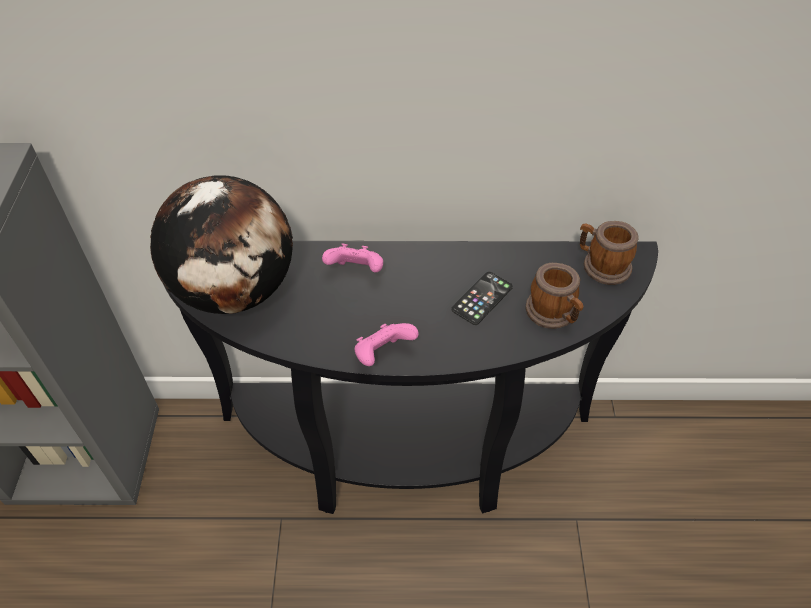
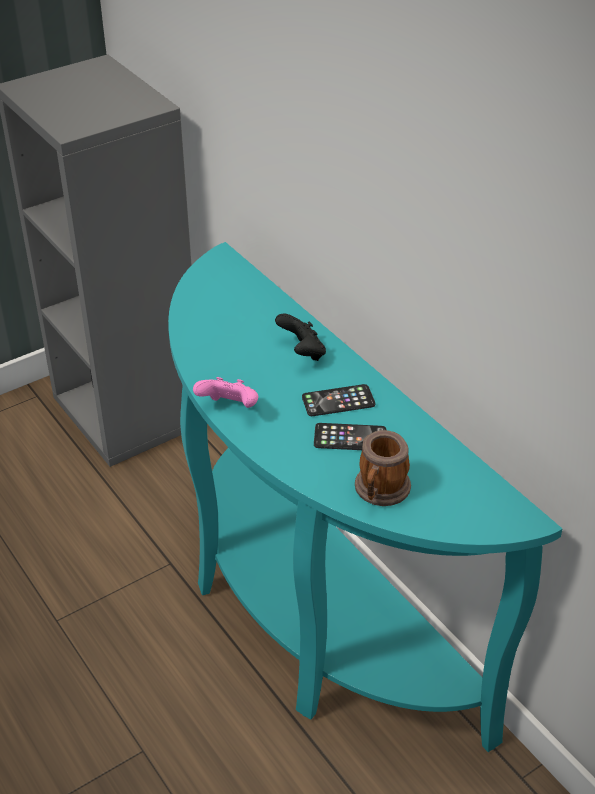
camera: 55 degrees right, 10 degrees down
globe [150,175,293,314] -> none
black console table [164,241,658,514] -> turquoise console table [168,242,562,752]
pink game controller [322,244,383,273] -> black game controller [275,313,326,361]
mug [580,221,639,285] -> none
none -> phone [302,384,375,416]

